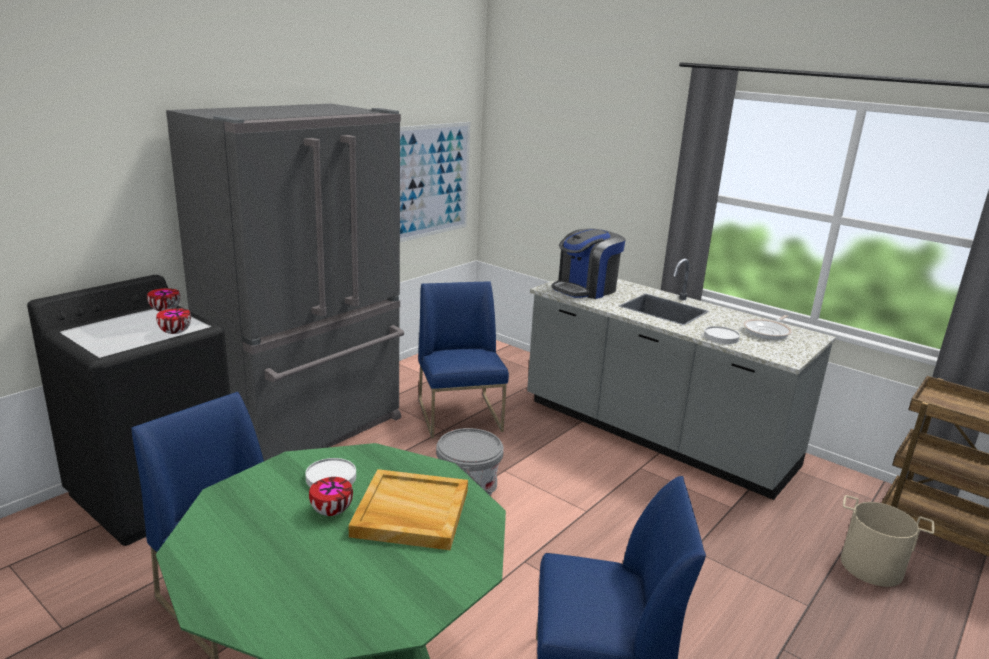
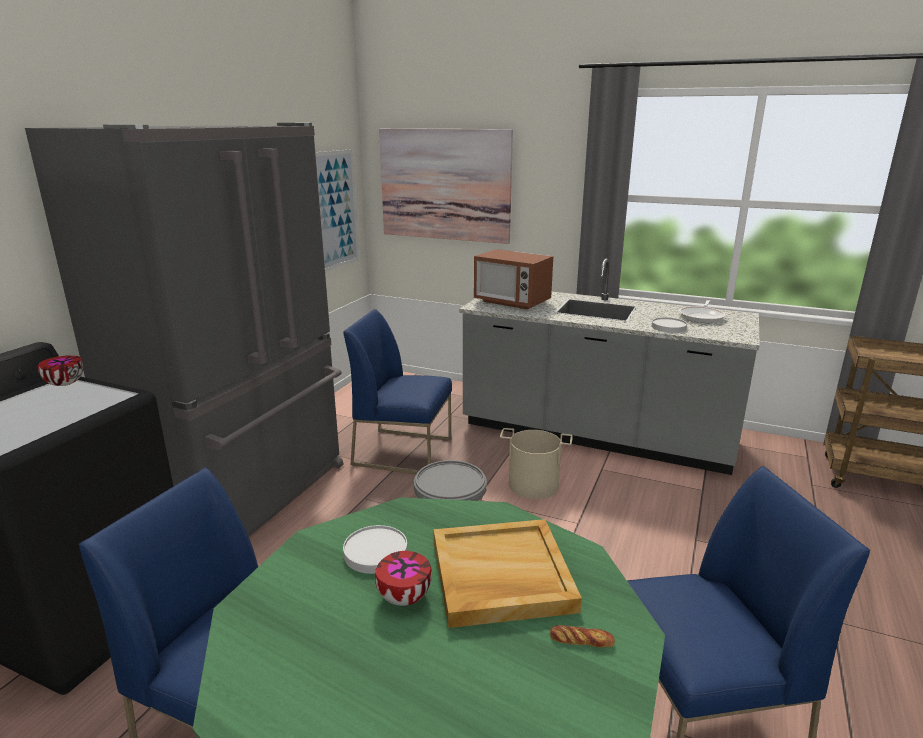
camera: 15 degrees left, 0 degrees up
bowl [156,308,191,334] -> none
blue chair [418,281,509,438] -> blue chair turned 45 degrees counterclockwise [343,309,452,474]
coffee machine [551,228,626,299] -> microwave [474,249,553,309]
beige bucket [841,495,935,587] -> beige bucket moved to [500,428,572,499]
none -> picture [379,128,513,244]
none -> bread [550,625,615,647]

